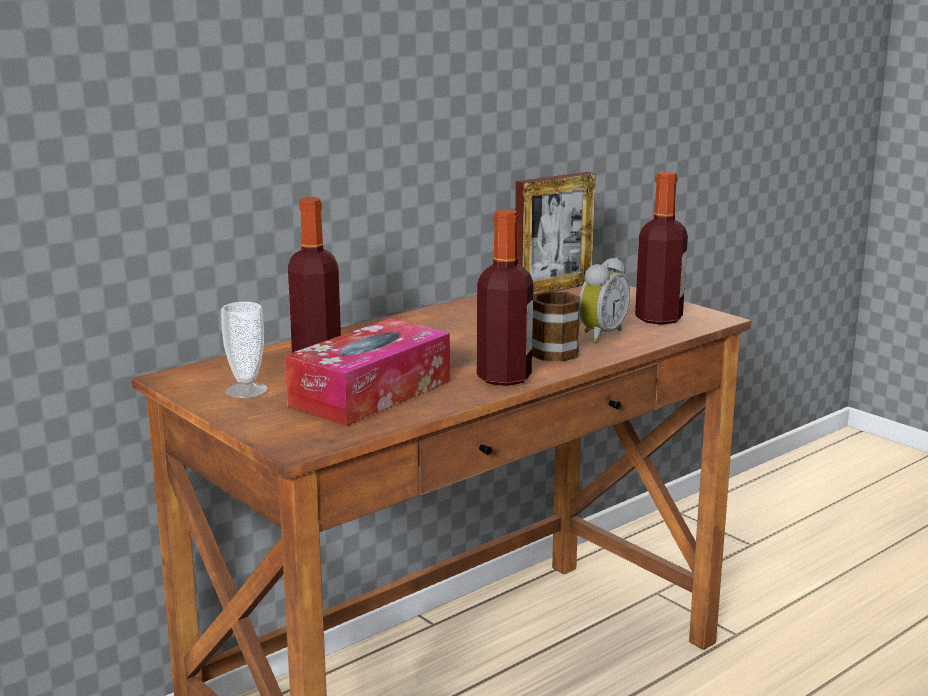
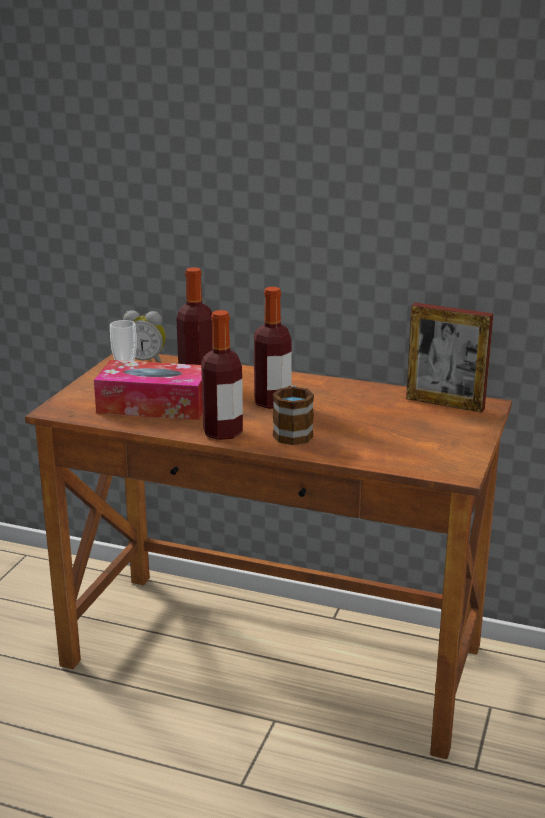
camera: 60 degrees right, 5 degrees up
alarm clock [579,257,630,343] -> alarm clock moved to [123,310,166,363]
bottle [635,171,688,325] -> bottle moved to [254,287,292,409]

